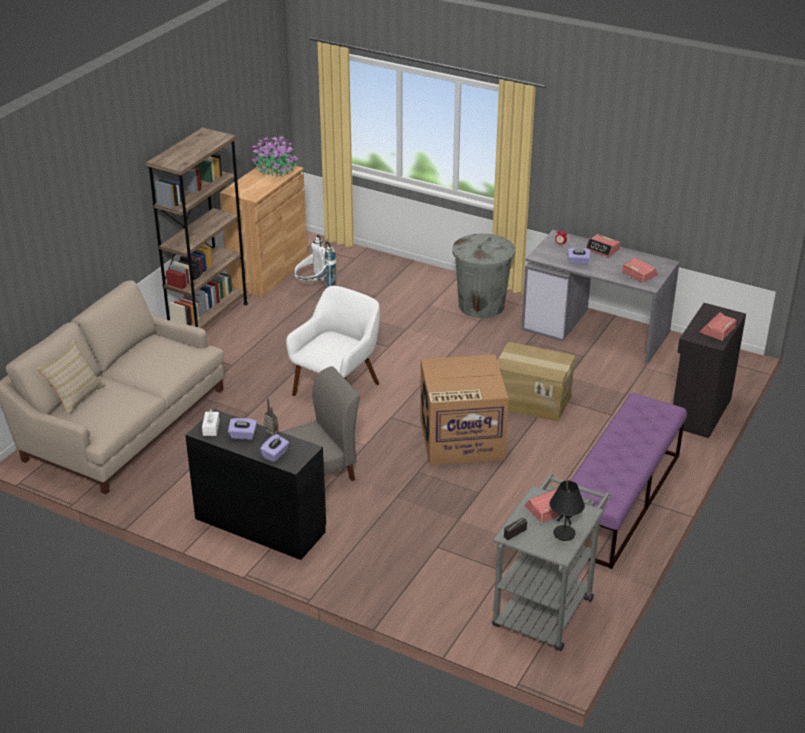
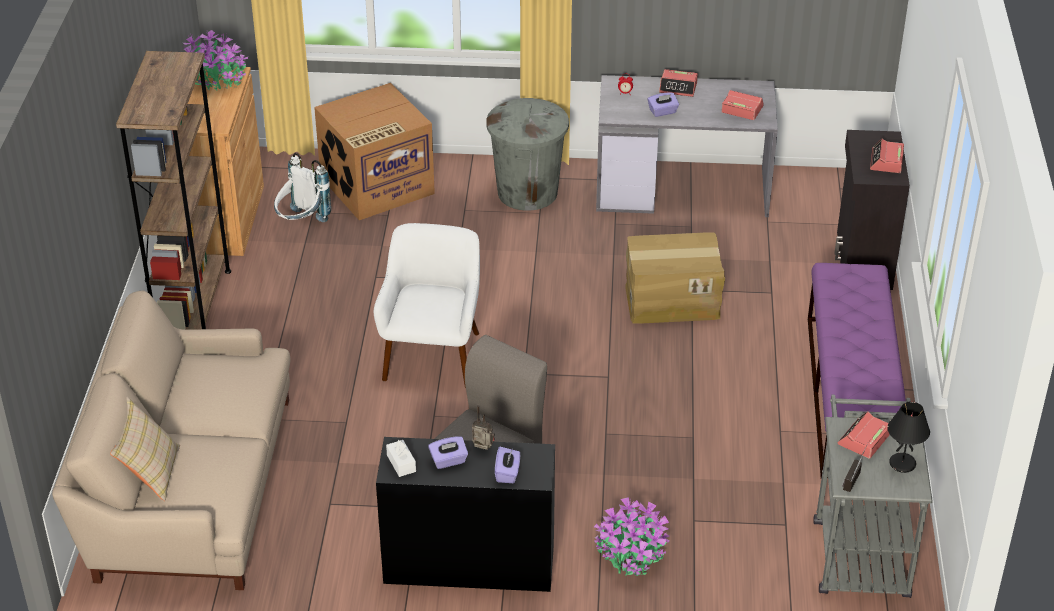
camera: 25 degrees left, 5 degrees up
cardboard box [420,354,508,465] -> cardboard box moved to [314,83,435,220]
none -> potted plant [594,497,670,576]

